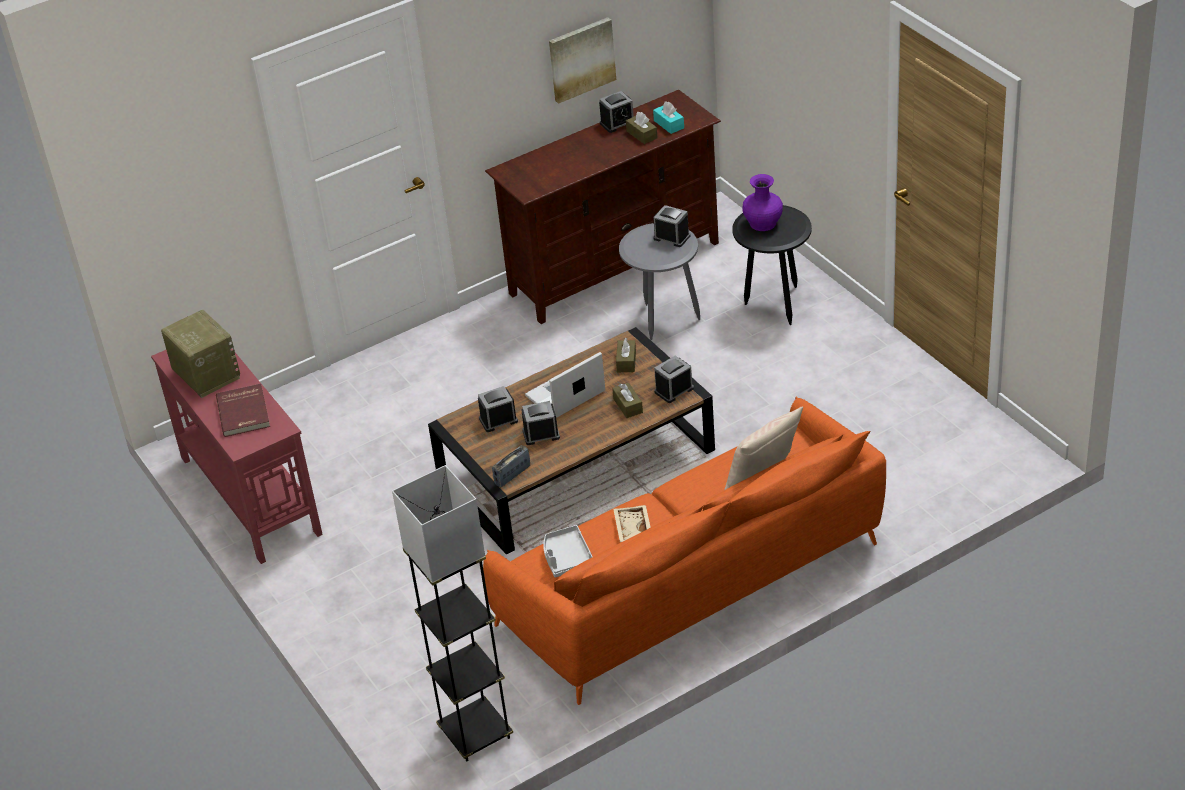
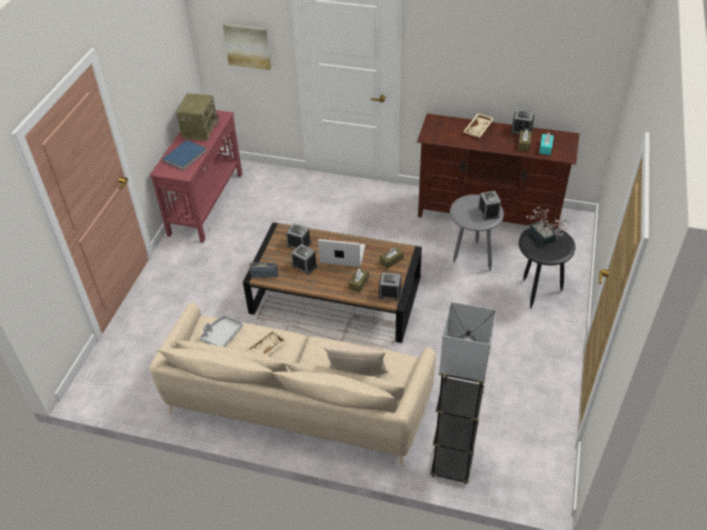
camera: 45 degrees right, 5 degrees up
red book [216,384,270,437] -> blue book [163,140,207,170]
grey floor lamp [392,465,513,761] -> grey floor lamp moved to [430,302,496,484]
orange sofa [483,396,886,705] -> beige sofa [150,301,436,465]
picture [549,18,616,104] -> picture moved to [223,23,271,70]
purple vase [742,174,783,231] -> potted plant [526,207,569,246]
none -> beige tray [463,113,494,137]

